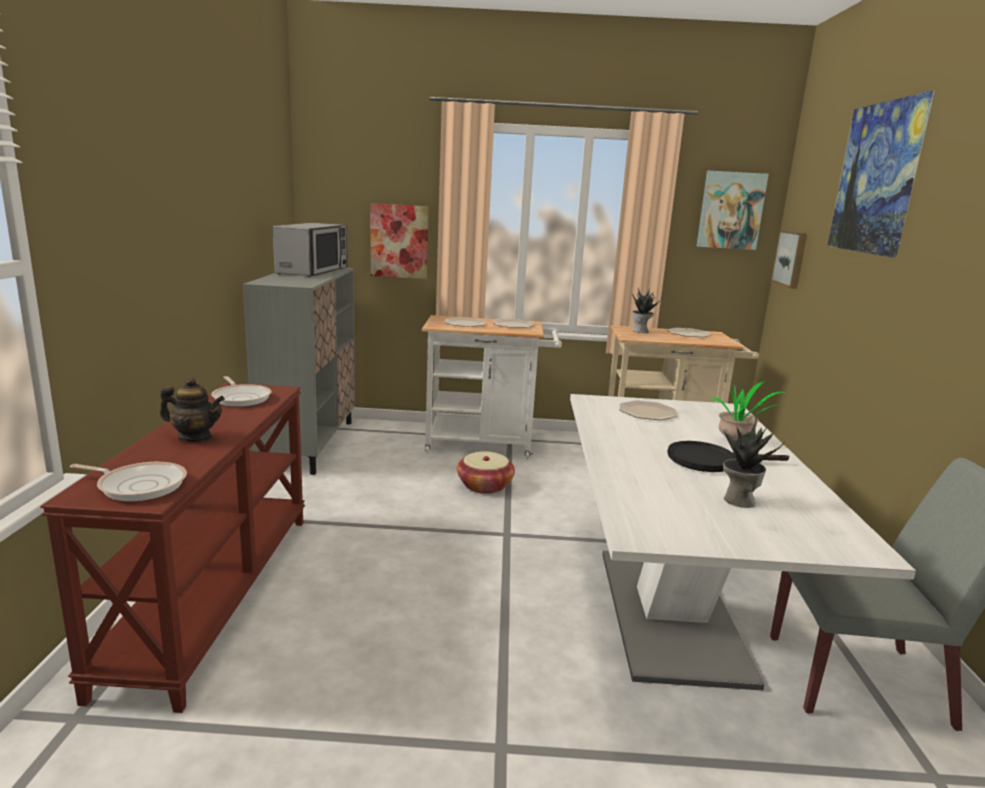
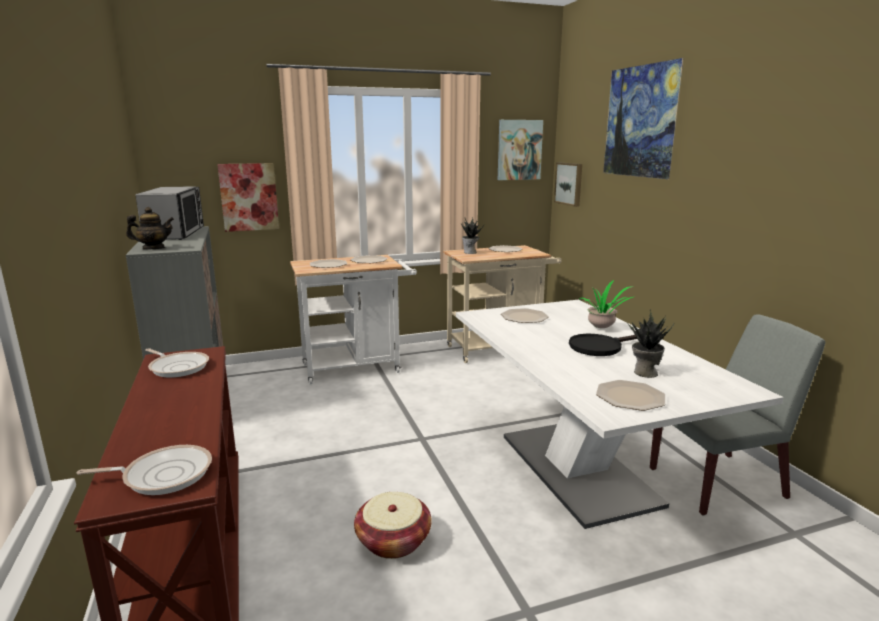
camera: 20 degrees left, 0 degrees up
teapot [160,377,225,442] -> teapot moved to [126,207,174,249]
basket [457,451,515,494] -> basket moved to [354,492,432,559]
none -> plate [596,380,665,411]

